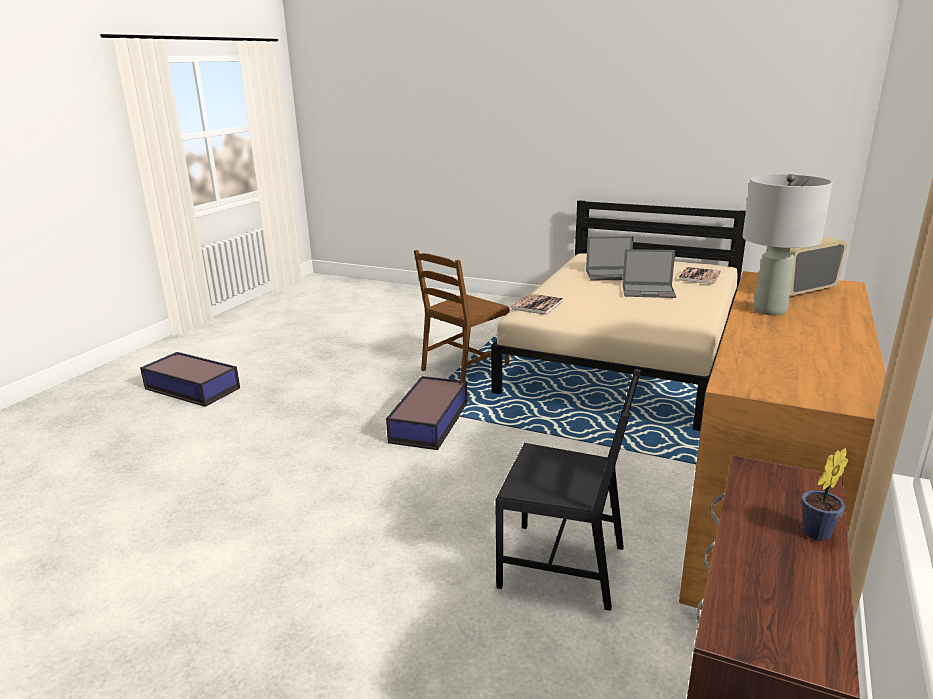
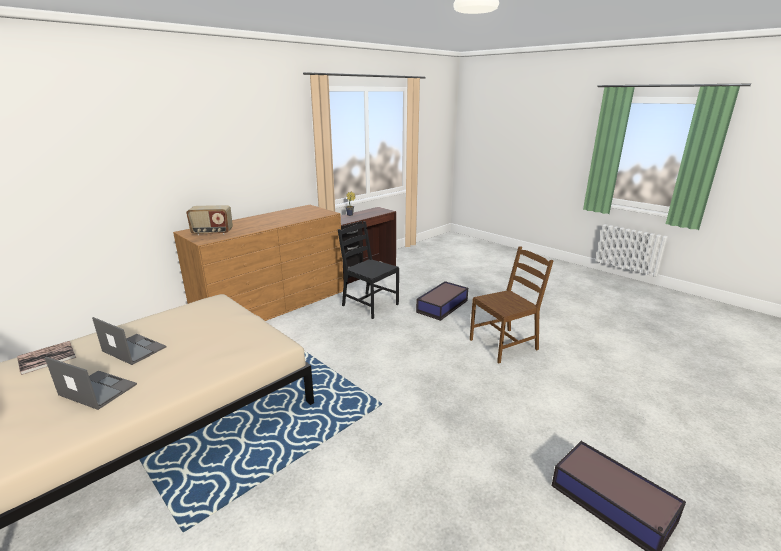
camera: 160 degrees left, 0 degrees up
storage box [386,376,467,450] -> storage box moved to [416,281,468,321]
brown chair [414,250,510,381] -> brown chair moved to [470,246,553,363]
book [511,294,563,315] -> none
grey table lamp [742,174,833,316] -> none

